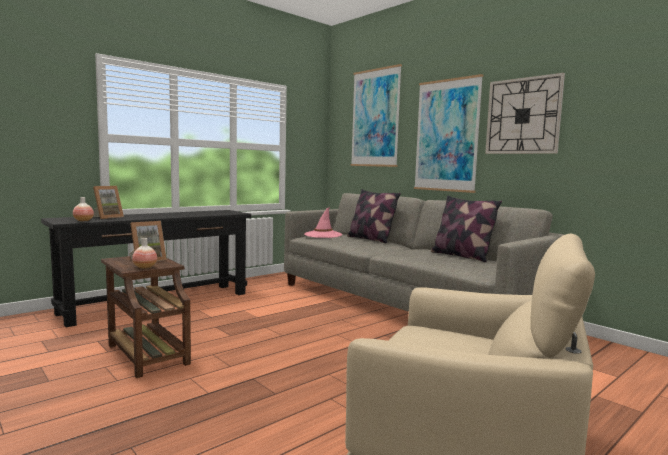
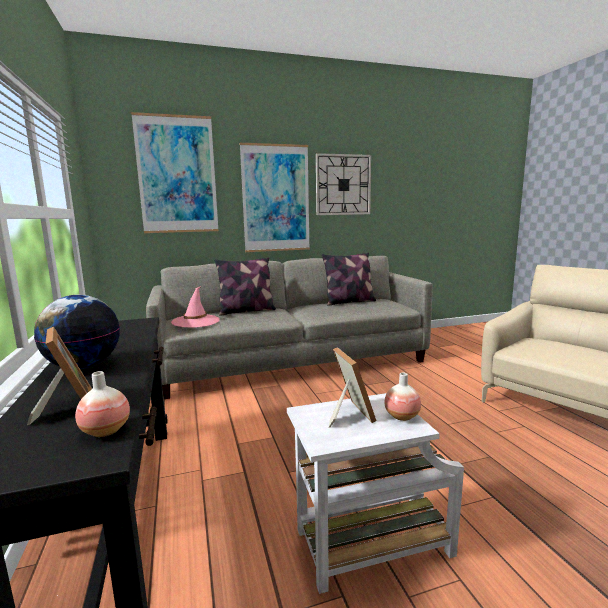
camera: 65 degrees left, 5 degrees up
brown side table [101,256,191,378] -> white side table [287,393,464,594]
none -> globe [34,295,120,369]

